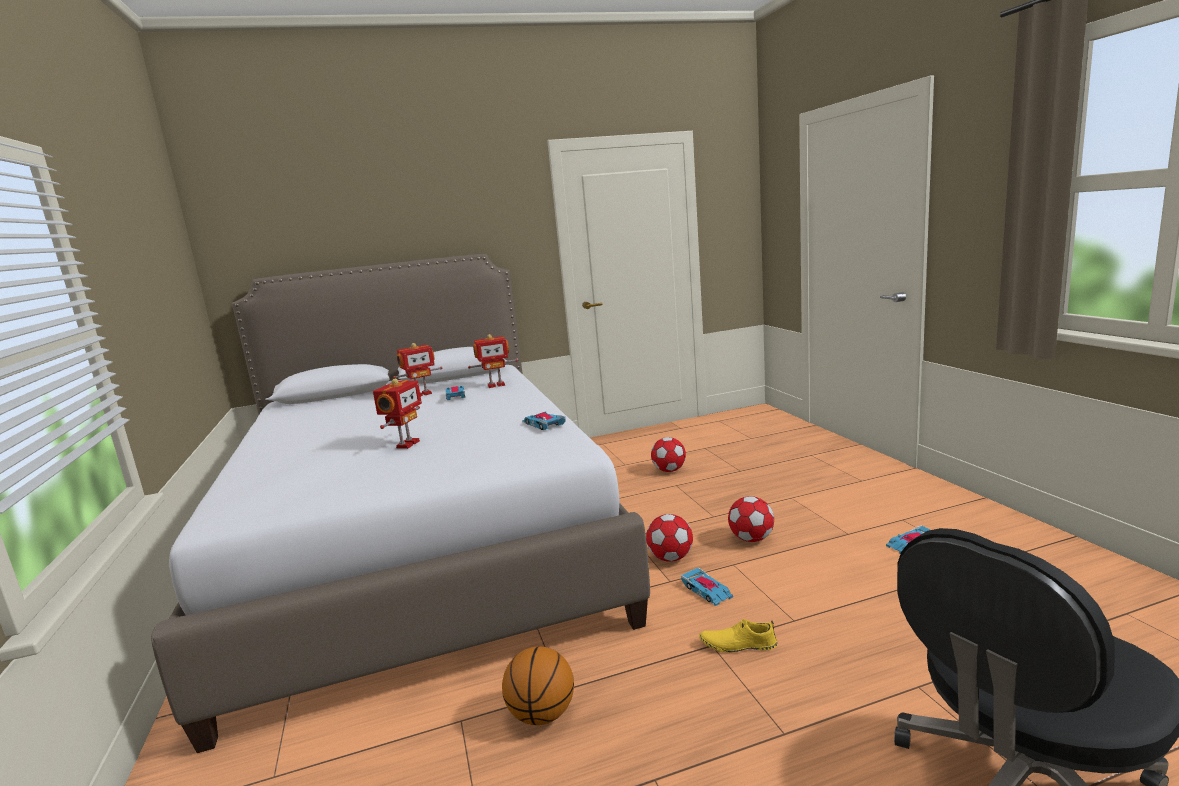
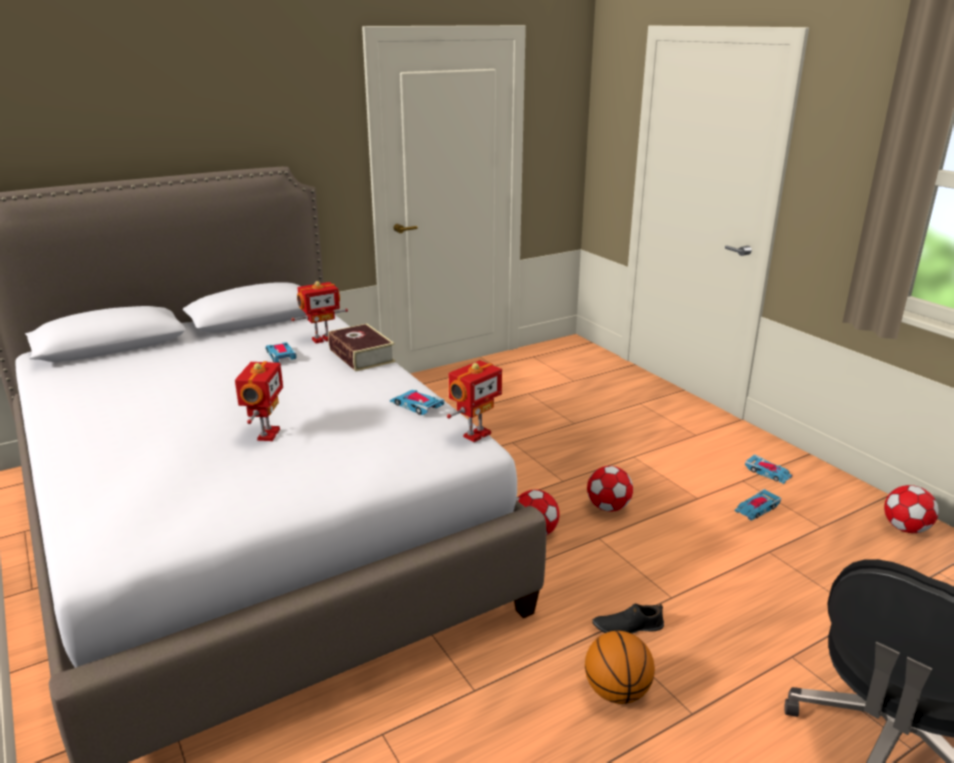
camera: 15 degrees left, 10 degrees up
toy robot [393,343,442,396] -> toy robot moved to [447,360,502,442]
basketball [502,646,574,725] -> basketball moved to [585,631,655,704]
football [651,437,686,472] -> football moved to [884,485,939,533]
toy car [681,567,733,606] -> toy car moved to [745,454,792,484]
yellow shoe [699,619,777,653] -> black shoe [592,604,664,634]
none -> book [328,324,395,371]

